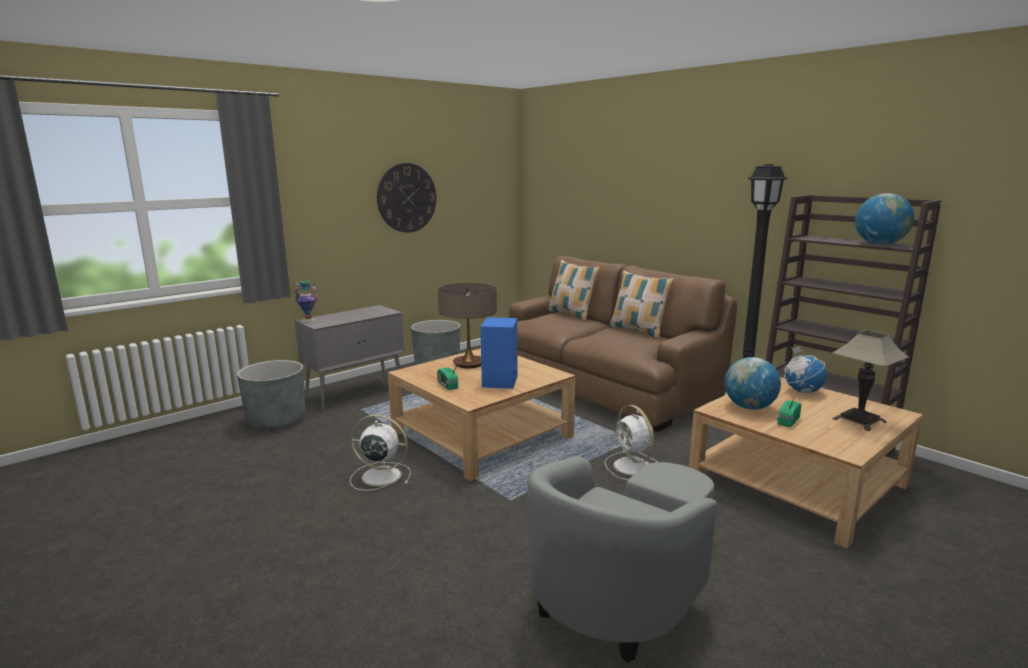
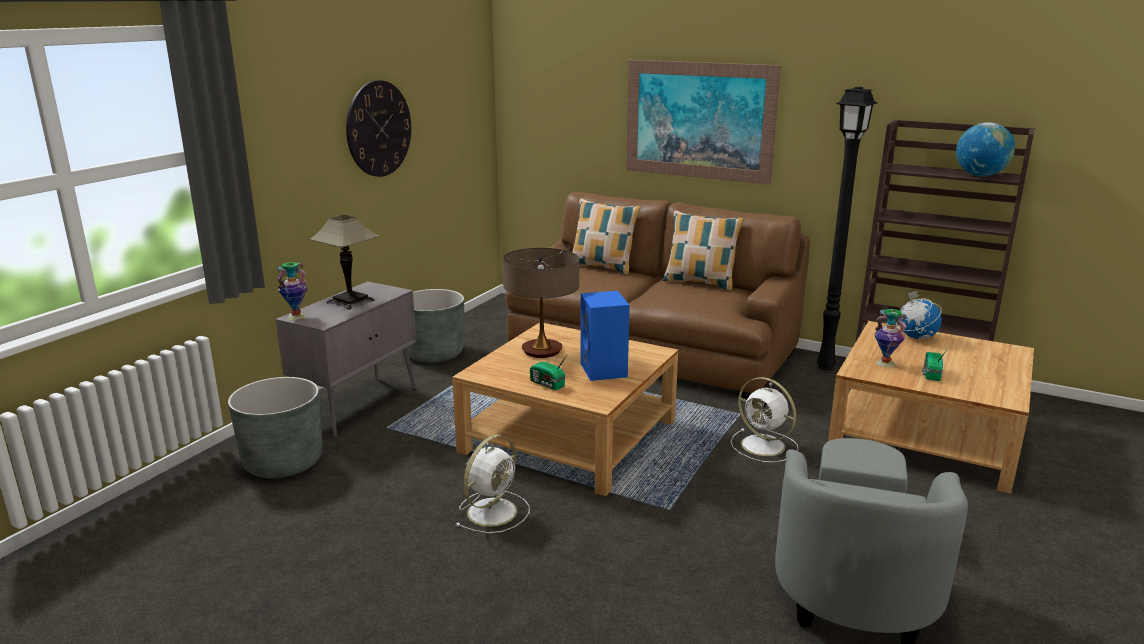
camera: 20 degrees left, 5 degrees up
white fan [350,414,411,491] -> white fan turned 135 degrees clockwise [456,434,529,533]
globe [725,357,781,410] -> vase [875,309,907,368]
table lamp [832,331,910,431] -> table lamp moved to [310,215,378,310]
none -> picture [626,60,781,185]

